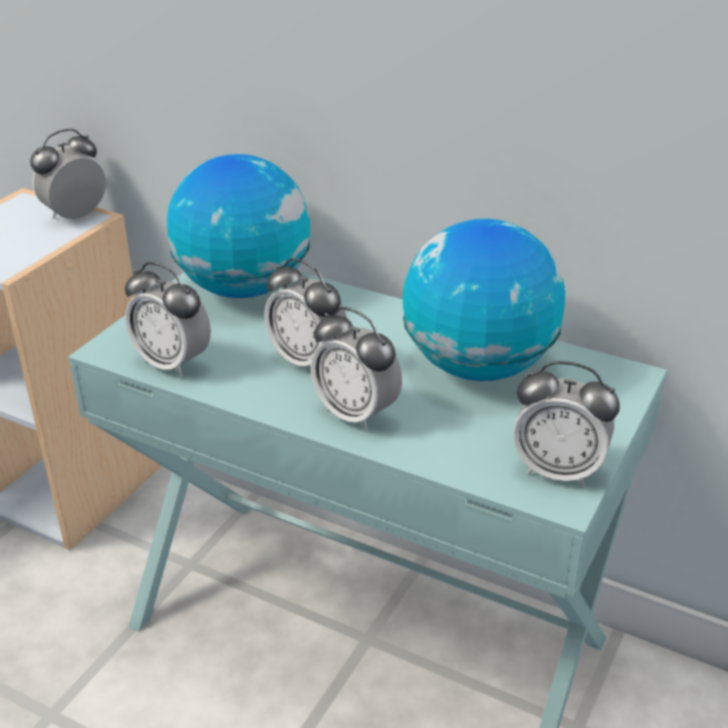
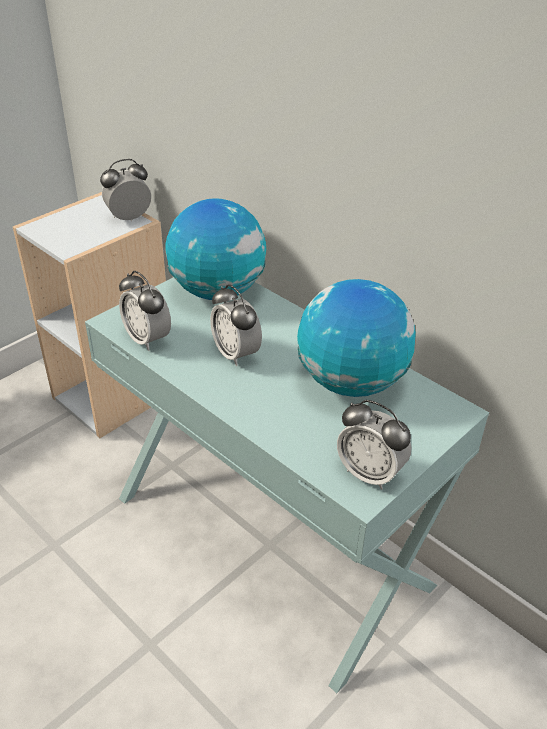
camera: 15 degrees right, 5 degrees up
alarm clock [311,307,402,431] -> none

